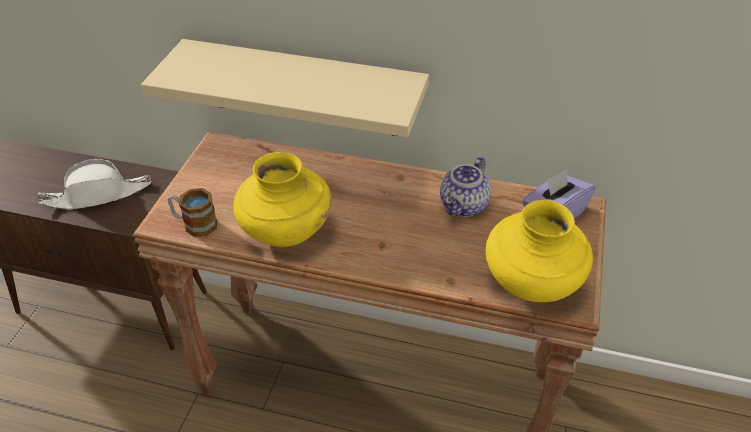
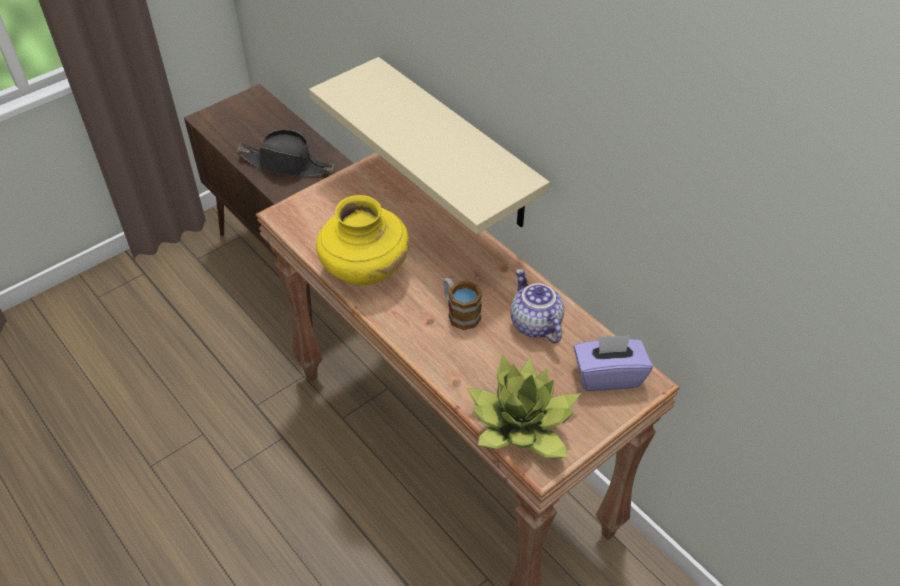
camera: 35 degrees right, 5 degrees up
white hat [37,159,152,210] -> black hat [237,130,335,177]
mug [168,188,217,237] -> mug moved to [444,278,482,330]
teapot [440,156,491,217] -> teapot turned 90 degrees clockwise [510,269,564,343]
yellow vase [486,200,593,302] -> potted plant [467,355,581,459]

